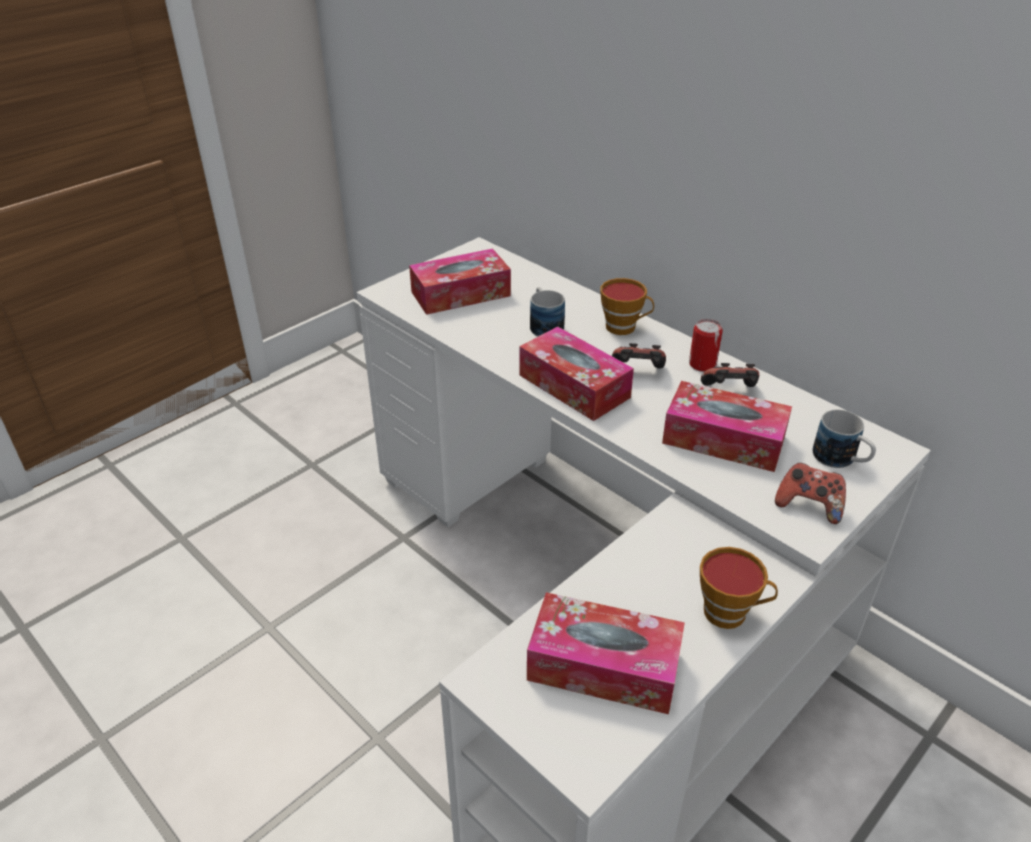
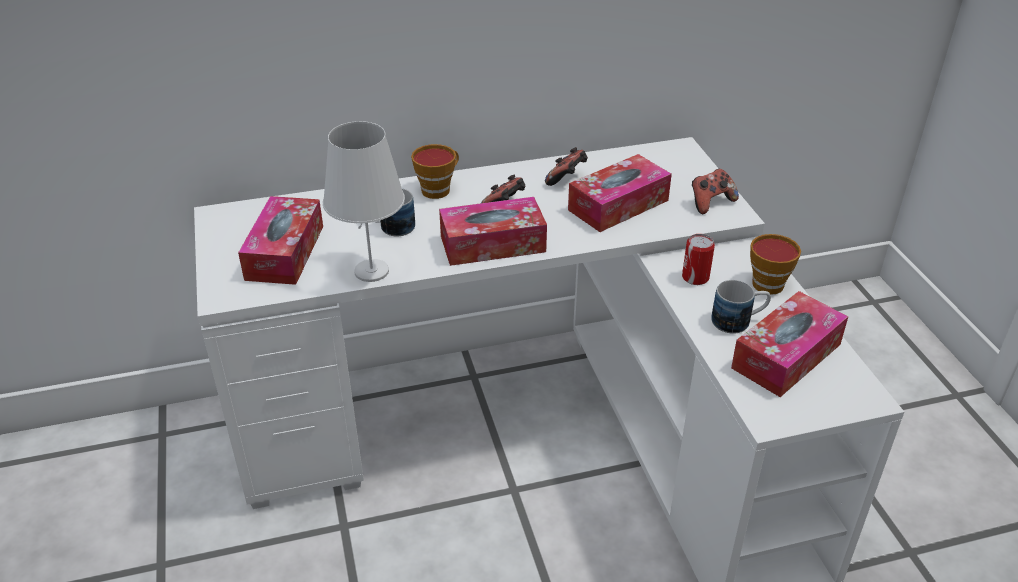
camera: 60 degrees left, 0 degrees up
can [689,319,723,372] -> can moved to [682,234,715,285]
mug [813,410,876,468] -> mug moved to [711,280,771,334]
none -> white table lamp [323,121,405,282]

